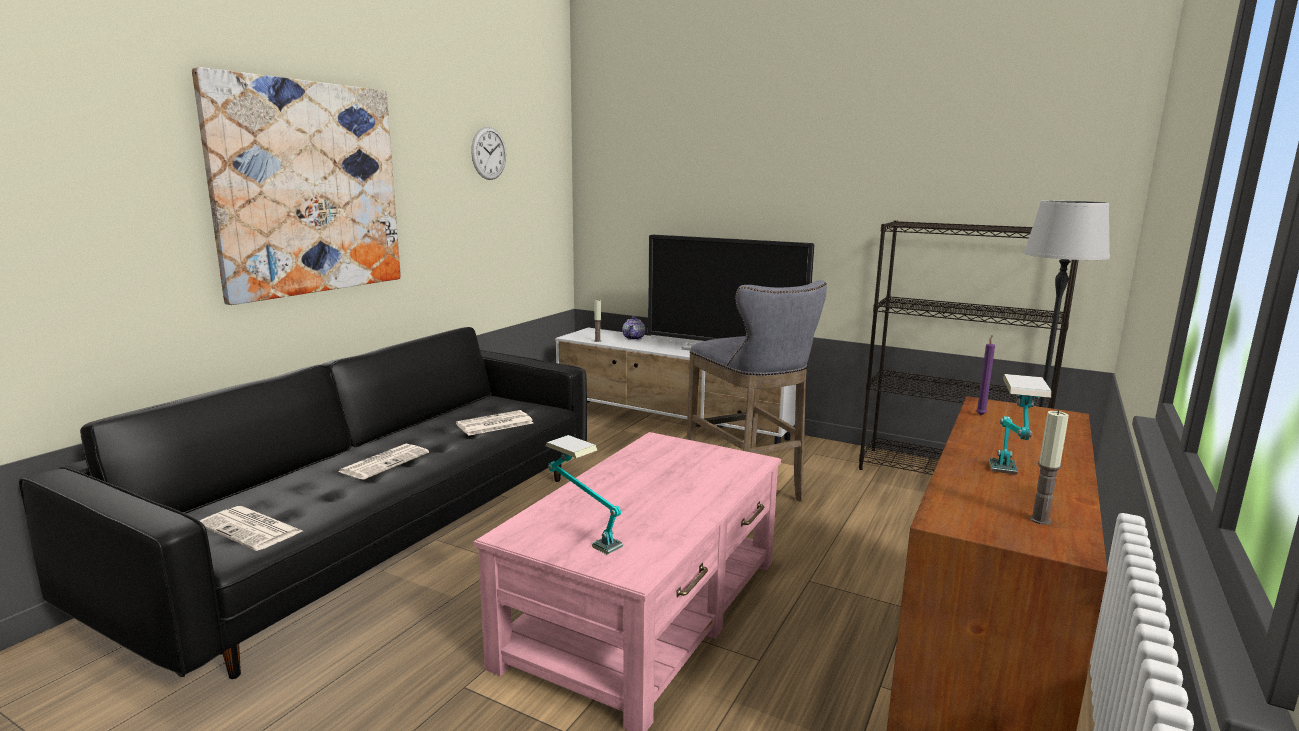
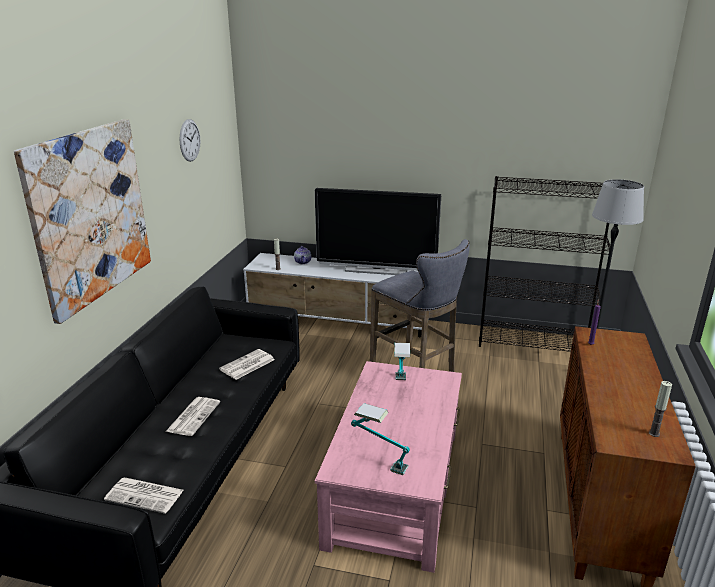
camera: 15 degrees left, 10 degrees up
table lamp [989,374,1051,475] -> table lamp moved to [394,343,410,380]

